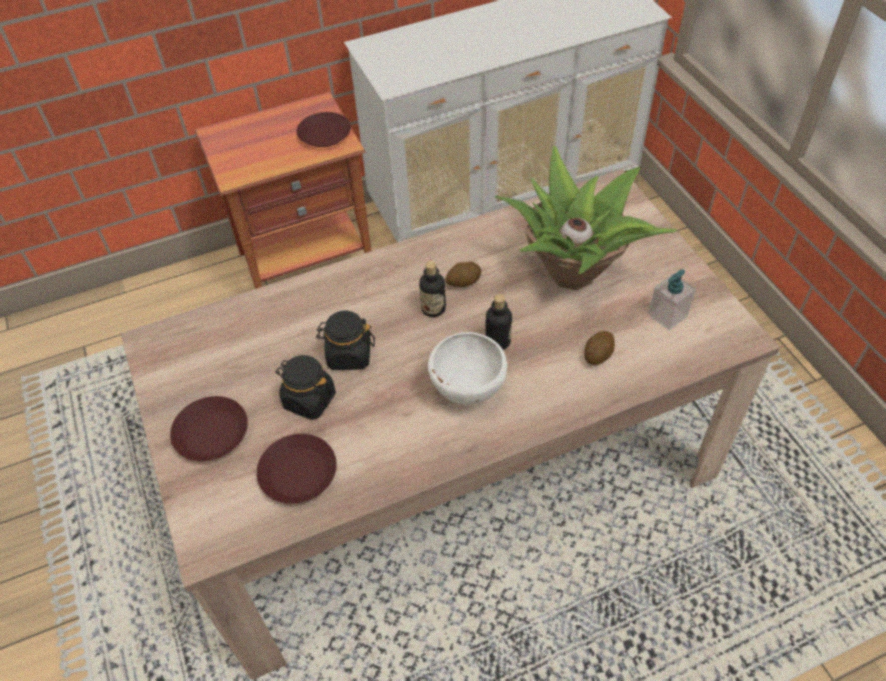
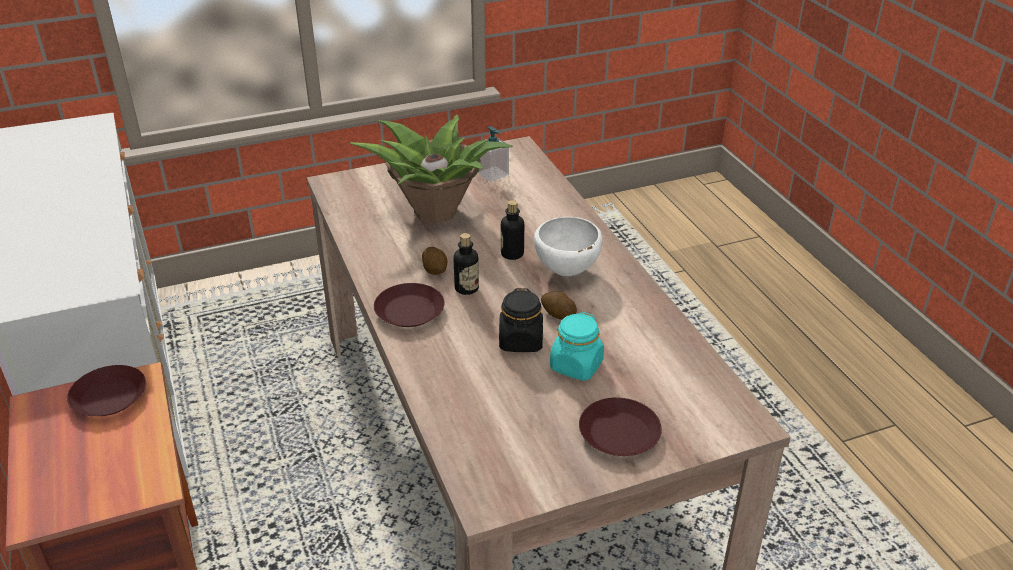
camera: 90 degrees left, 15 degrees down
brown plate [256,434,337,504] -> brown plate moved to [374,283,445,327]
black jar [276,355,336,420] -> turquoise jar [550,312,604,381]
potato [584,331,615,365] -> potato moved to [541,291,577,320]

